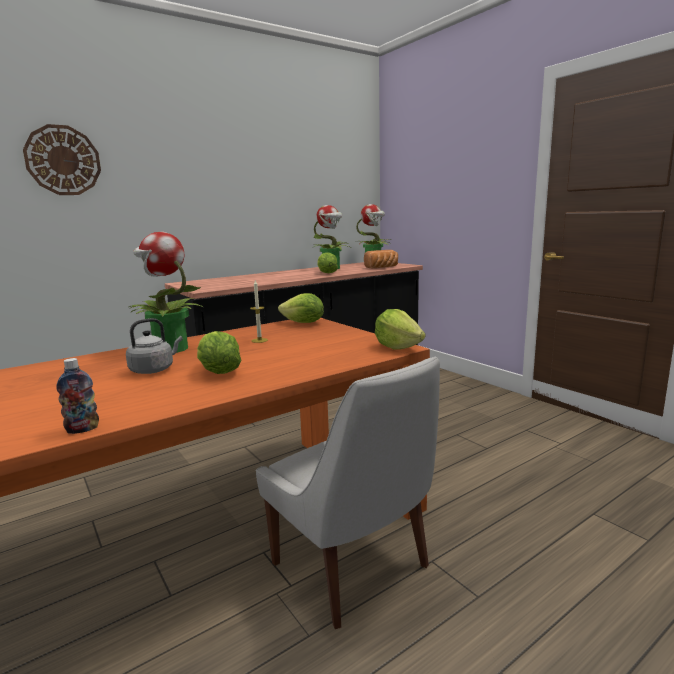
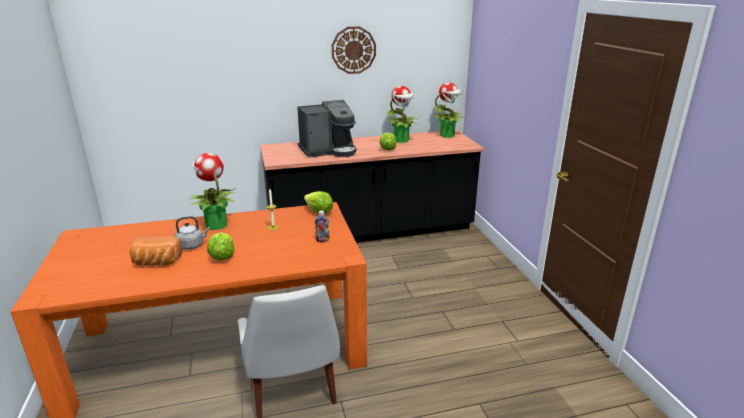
camera: 20 degrees right, 10 degrees up
wall clock [23,124,101,195] -> wall clock moved to [332,27,376,74]
bottle [56,358,99,434] -> bottle moved to [315,211,330,242]
bread [364,250,398,268] -> bread moved to [130,236,182,266]
lettuce [375,309,426,349] -> none
none -> coffee machine [297,100,356,157]

